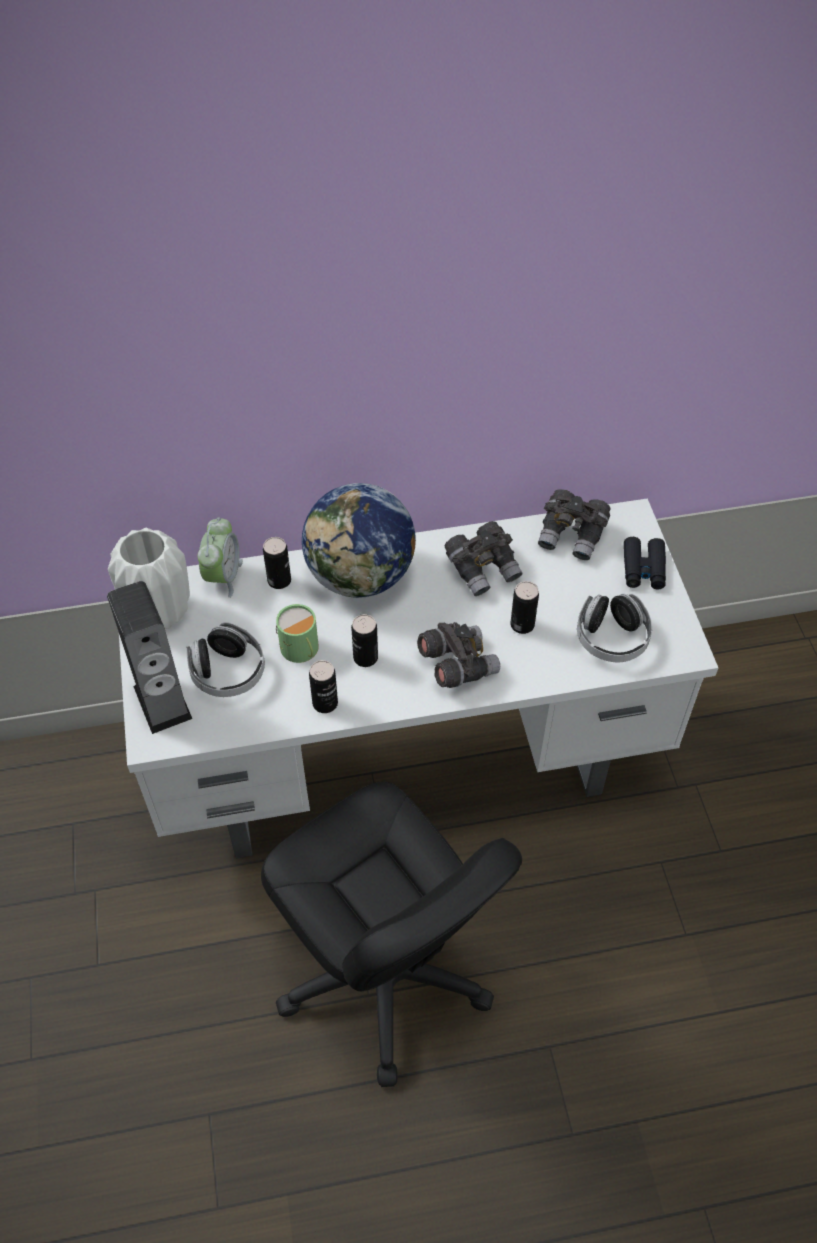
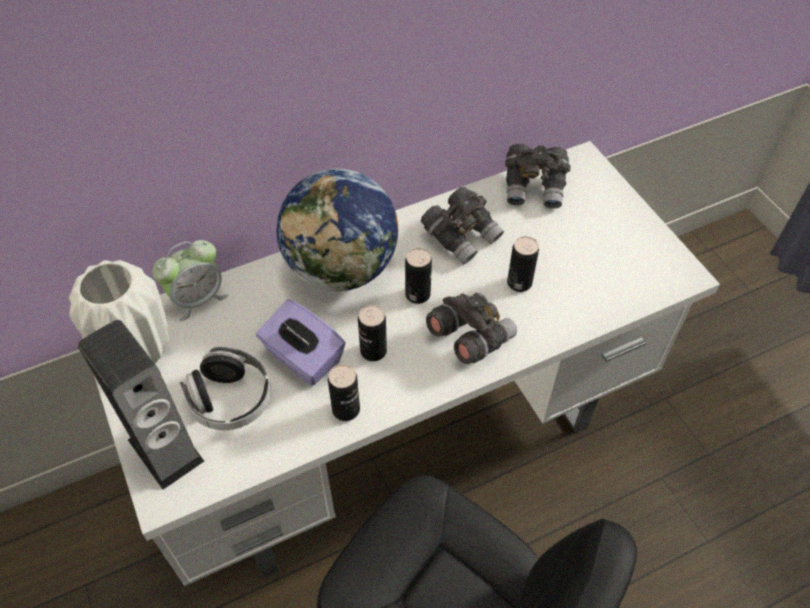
camera: 15 degrees left, 0 degrees up
alarm clock [198,517,243,598] -> alarm clock turned 60 degrees clockwise [152,240,228,321]
can [263,537,291,589] -> can moved to [405,248,432,304]
green mug [276,604,319,663] -> purple tissue box [256,299,345,386]
headphones [577,594,652,662] -> none
black binoculars [624,537,666,589] -> none

